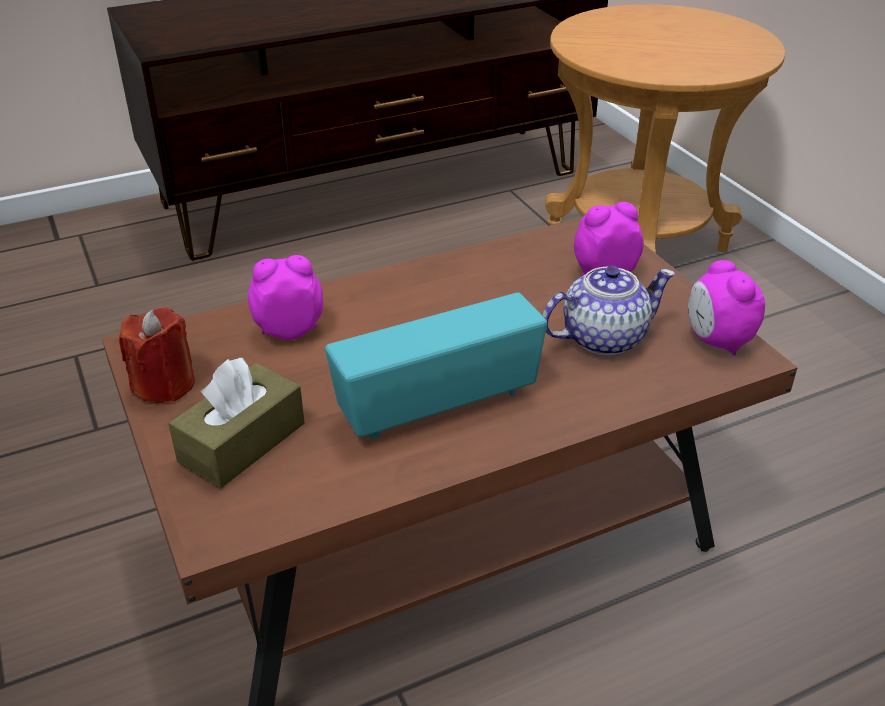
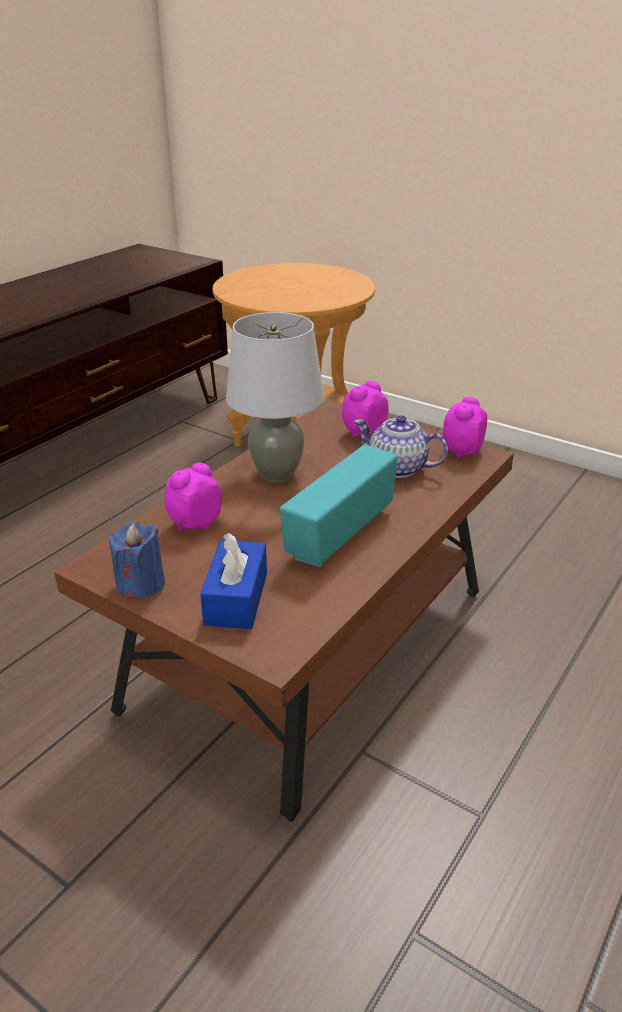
camera: 30 degrees left, 5 degrees down
red candle [119,307,195,403] -> blue candle [109,522,165,599]
brown tissue box [168,358,305,488] -> blue tissue box [200,533,267,629]
teapot [542,266,675,355] -> teapot turned 105 degrees counterclockwise [354,415,448,478]
alarm clock [688,260,765,355] -> alarm clock turned 75 degrees clockwise [443,397,487,459]
none -> grey table lamp [226,312,324,483]

